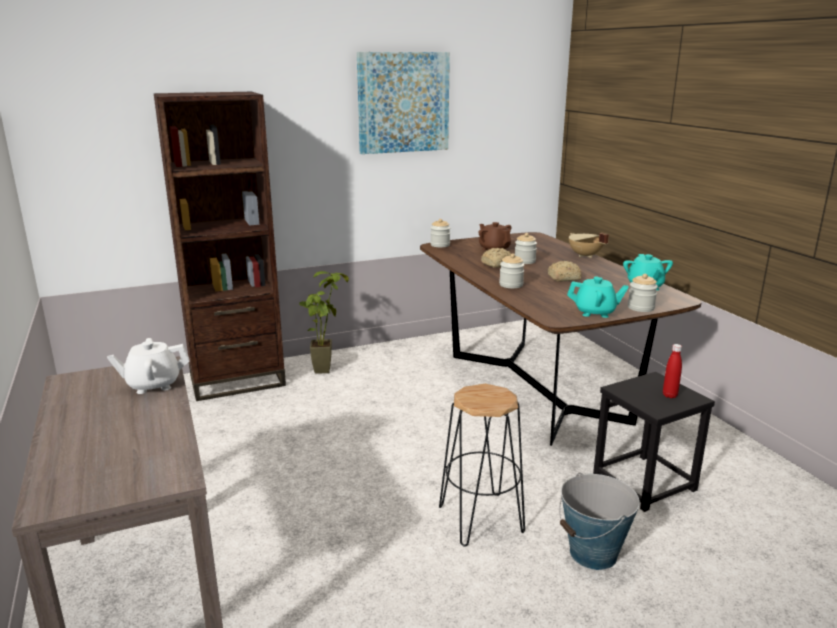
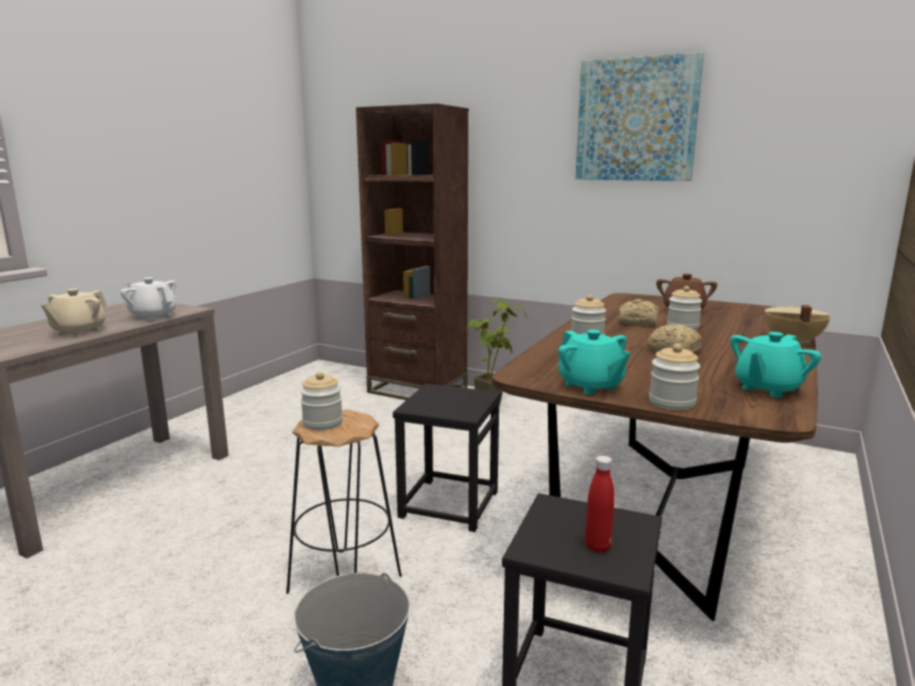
camera: 50 degrees right, 5 degrees down
jar [430,219,450,247] -> jar moved to [300,372,343,430]
none -> beige teapot [41,289,107,336]
none -> black stool [393,384,501,532]

